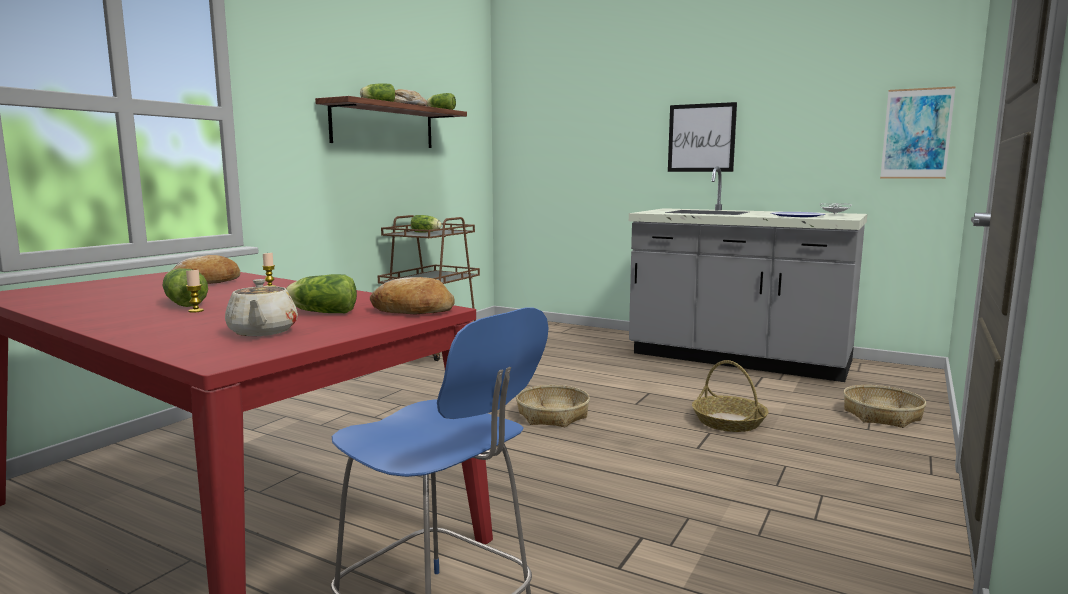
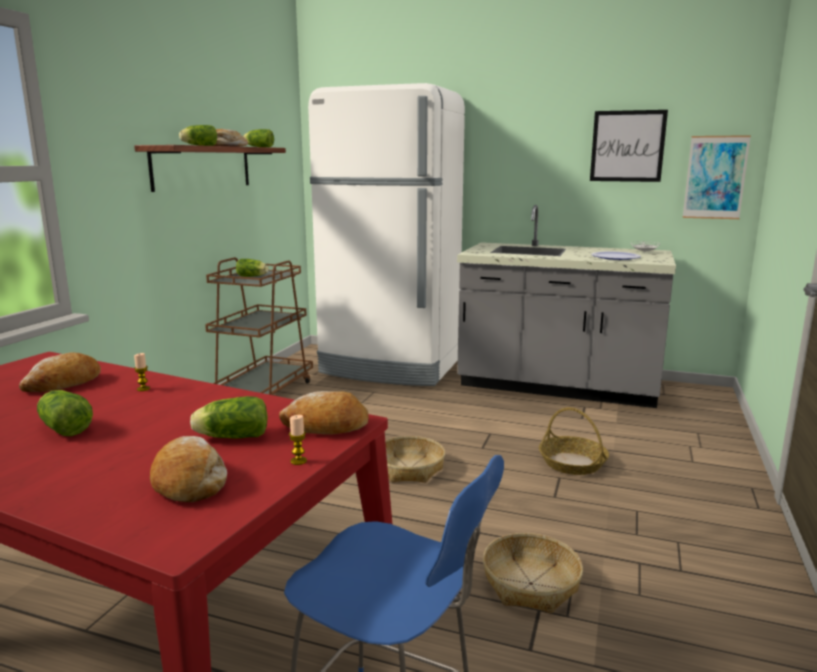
camera: 10 degrees left, 5 degrees up
candle [186,270,204,313] -> candle moved to [289,415,307,465]
beige teapot [225,279,298,336] -> bread [150,436,227,502]
picture [668,102,737,172] -> picture moved to [590,110,668,182]
basket [843,385,926,428] -> basket moved to [483,533,583,613]
none -> white fridge [308,83,465,386]

